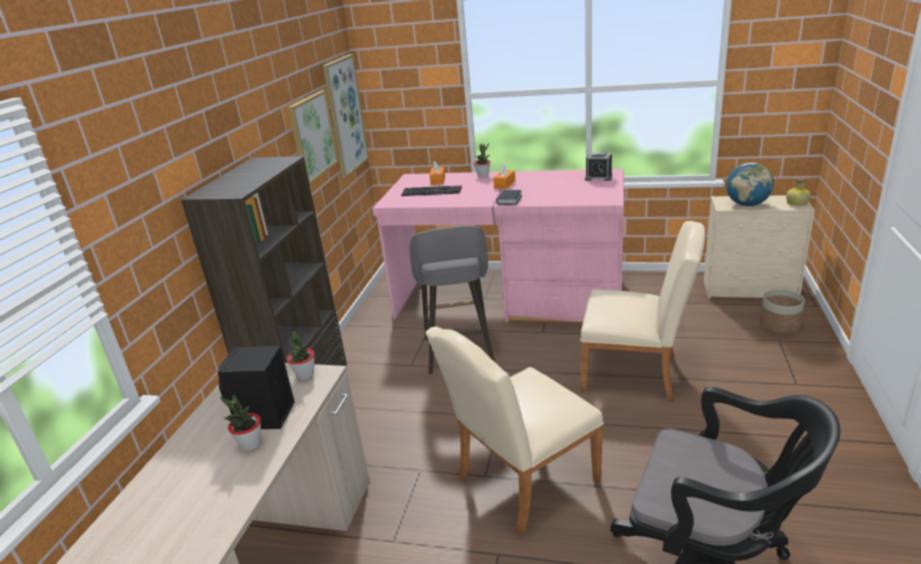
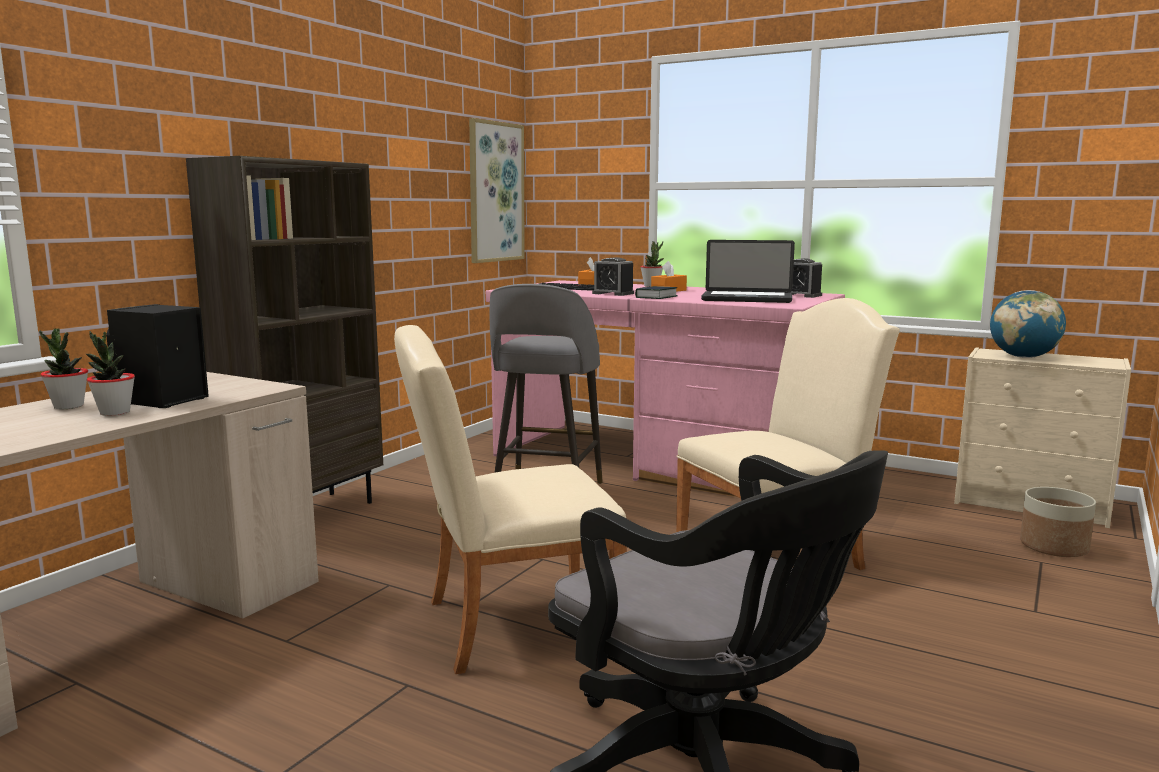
camera: 15 degrees right, 15 degrees down
potted plant [287,331,315,380] -> potted plant moved to [39,328,88,409]
picture [288,90,339,184] -> none
beige chair [581,221,705,402] -> beige chair turned 60 degrees counterclockwise [676,298,900,570]
bottle [786,177,810,206] -> none
none -> alarm clock [592,257,634,296]
none -> laptop [701,240,795,303]

